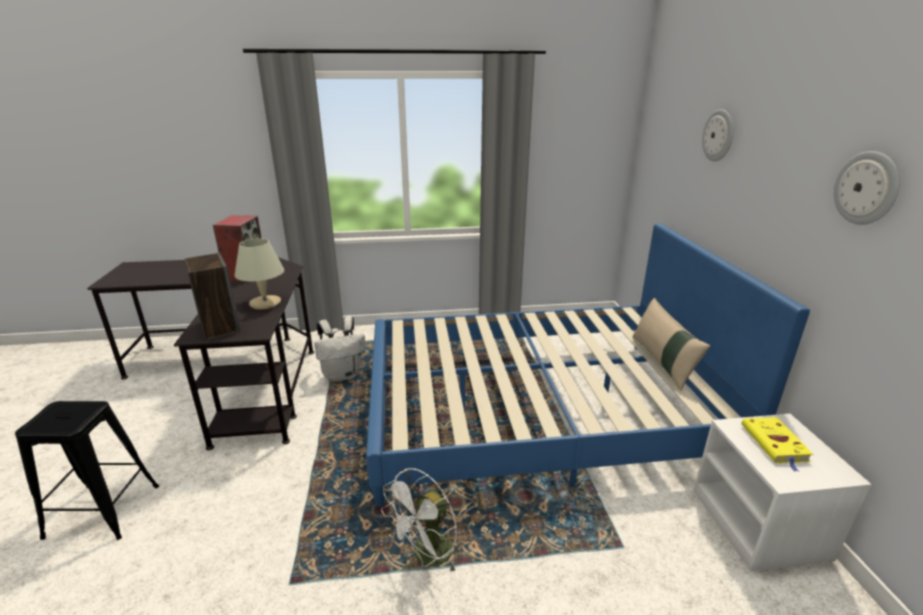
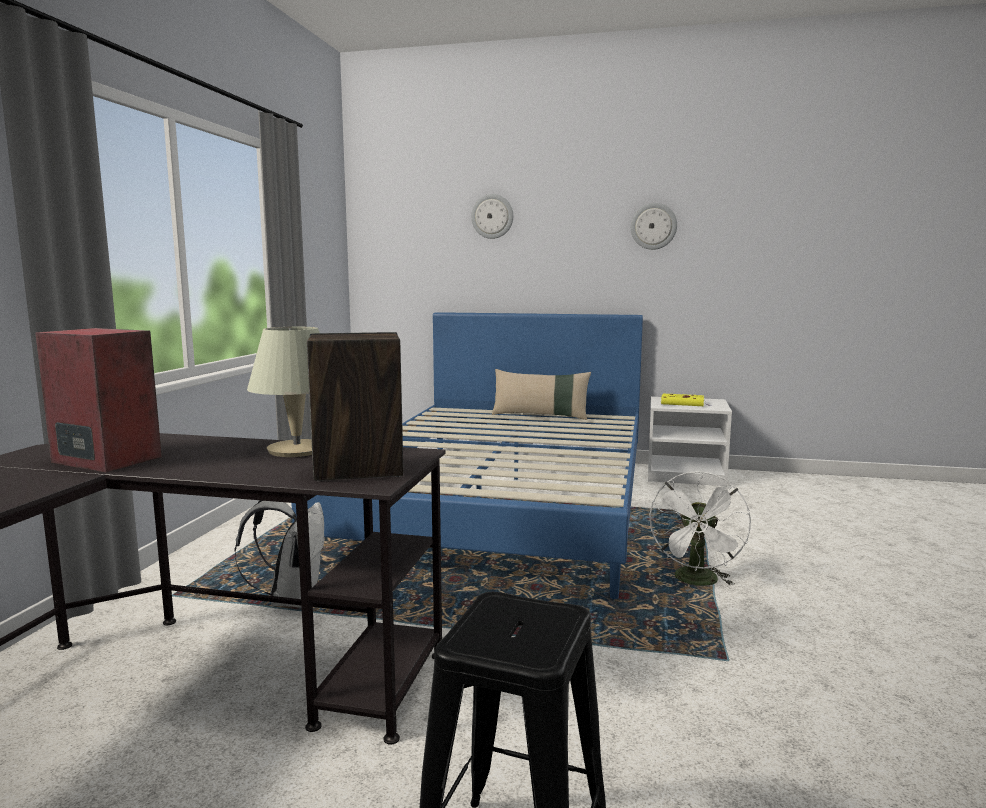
camera: 70 degrees left, 15 degrees down
white fan [381,468,463,573] -> white fan turned 45 degrees clockwise [649,471,751,586]

